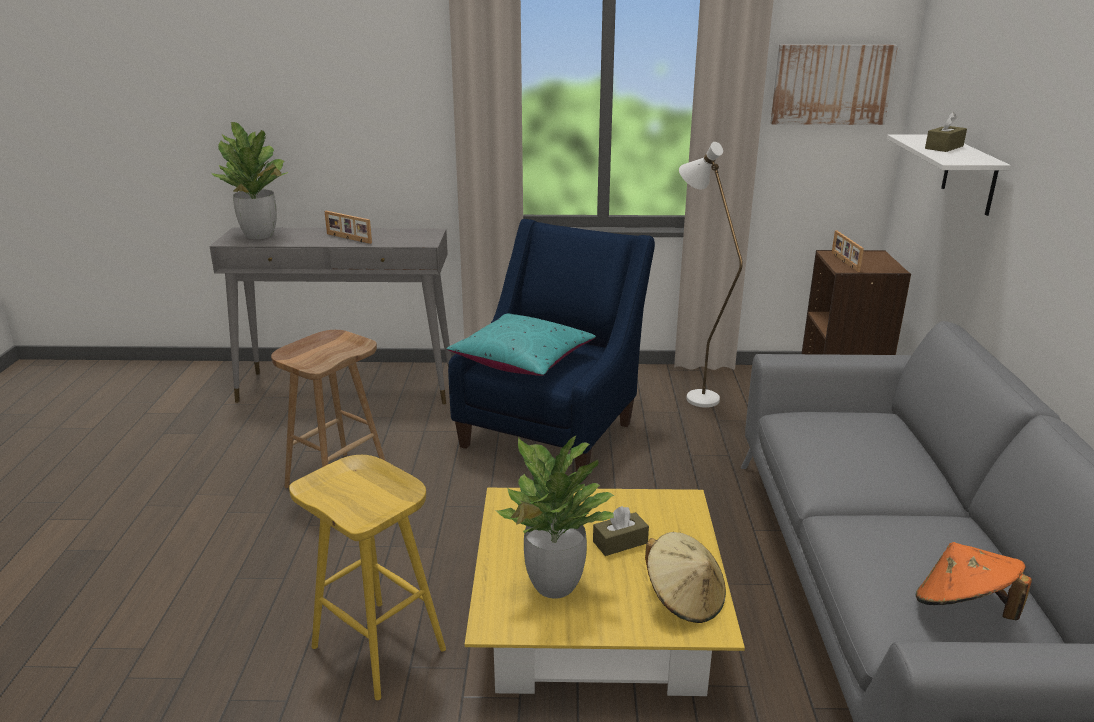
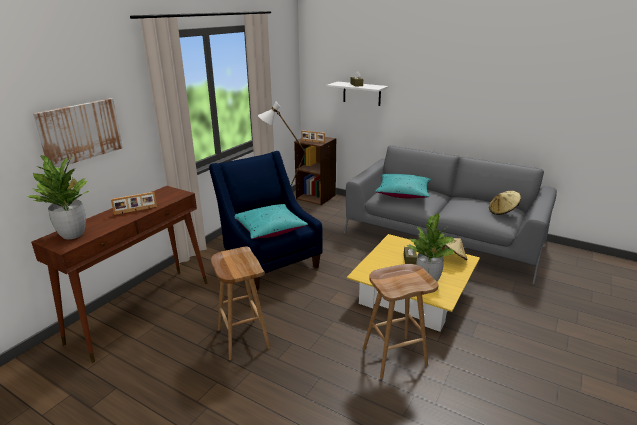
camera: 60 degrees left, 0 degrees up
grey console table [209,227,451,404] -> brown console table [31,186,207,363]
yellow stool [289,455,446,700] -> brown stool [363,264,439,379]
picture [771,45,898,125] -> picture moved to [33,98,123,168]
orange hat [916,542,1032,620] -> beige hat [489,191,521,215]
none -> turquoise pillow [375,174,431,198]

